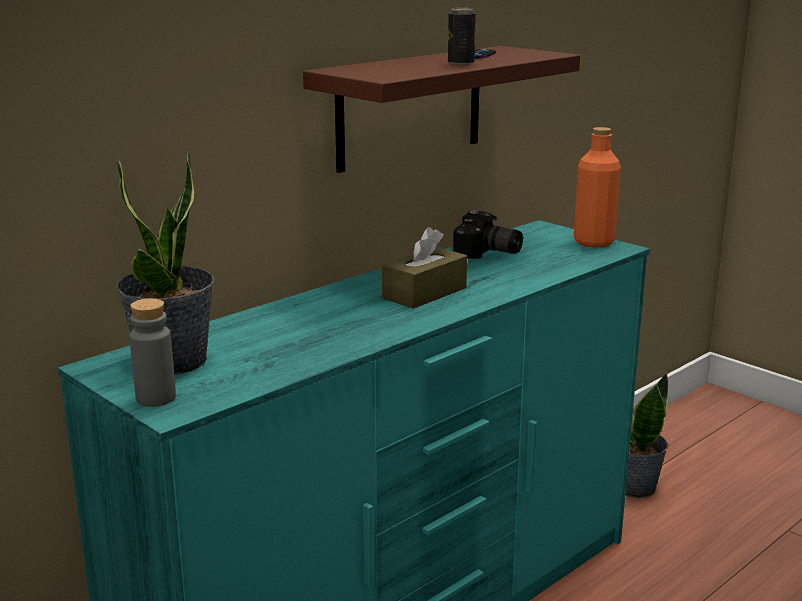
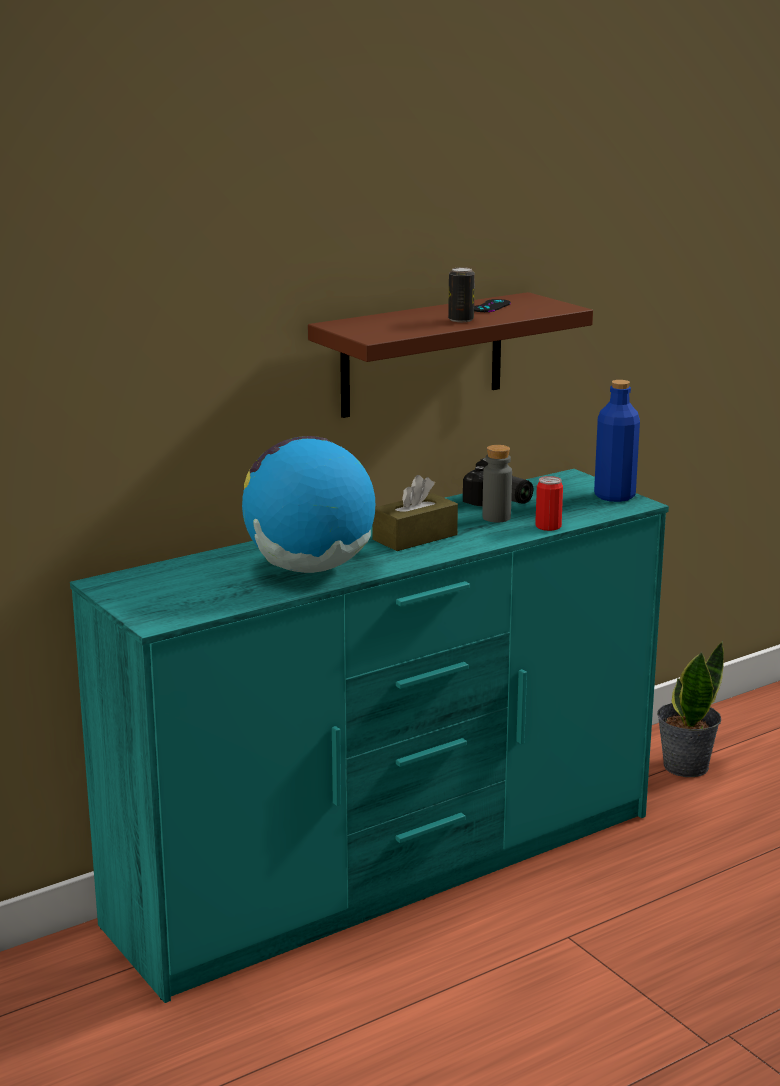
camera: 10 degrees right, 0 degrees up
potted plant [116,150,215,375] -> none
grey bottle [129,298,176,407] -> grey bottle moved to [482,445,512,523]
orange bottle [574,127,621,247] -> blue bottle [594,380,640,502]
none -> globe [242,436,375,573]
none -> can [535,476,563,531]

